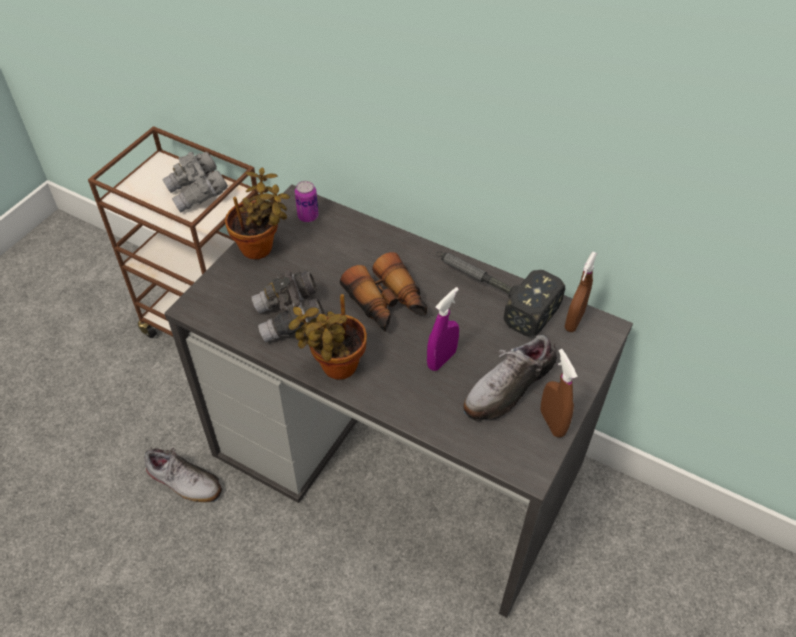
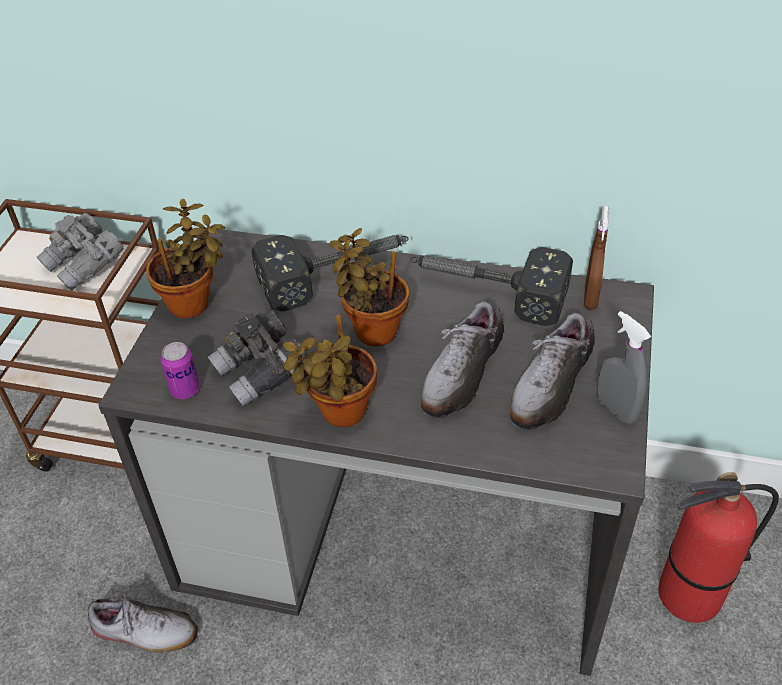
camera: 15 degrees left, 5 degrees down
can [295,181,319,222] -> can moved to [160,342,200,399]
binoculars [340,252,427,332] -> potted plant [329,228,409,346]
purple spray bottle [427,287,459,371] -> shoe [421,301,504,418]
brown spray bottle [541,349,578,438] -> grey spray bottle [597,311,651,424]
none -> hammer [251,235,409,311]
none -> fire extinguisher [658,472,779,623]

